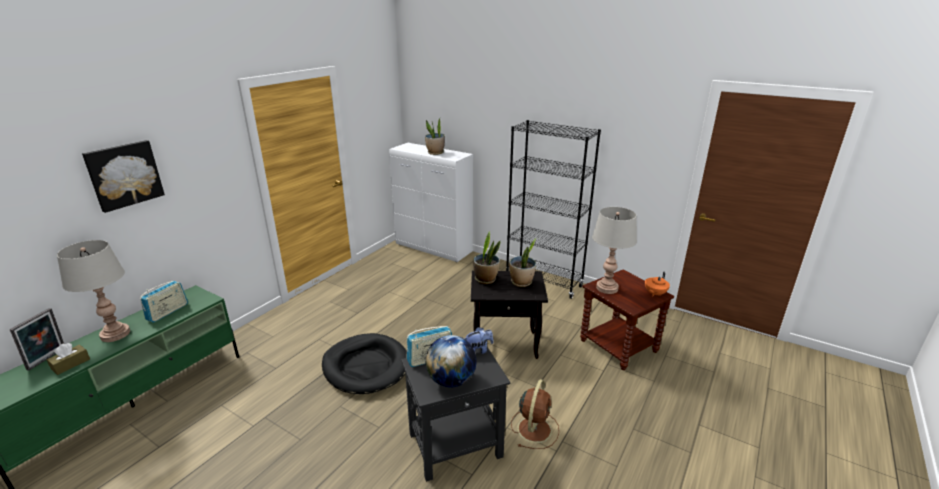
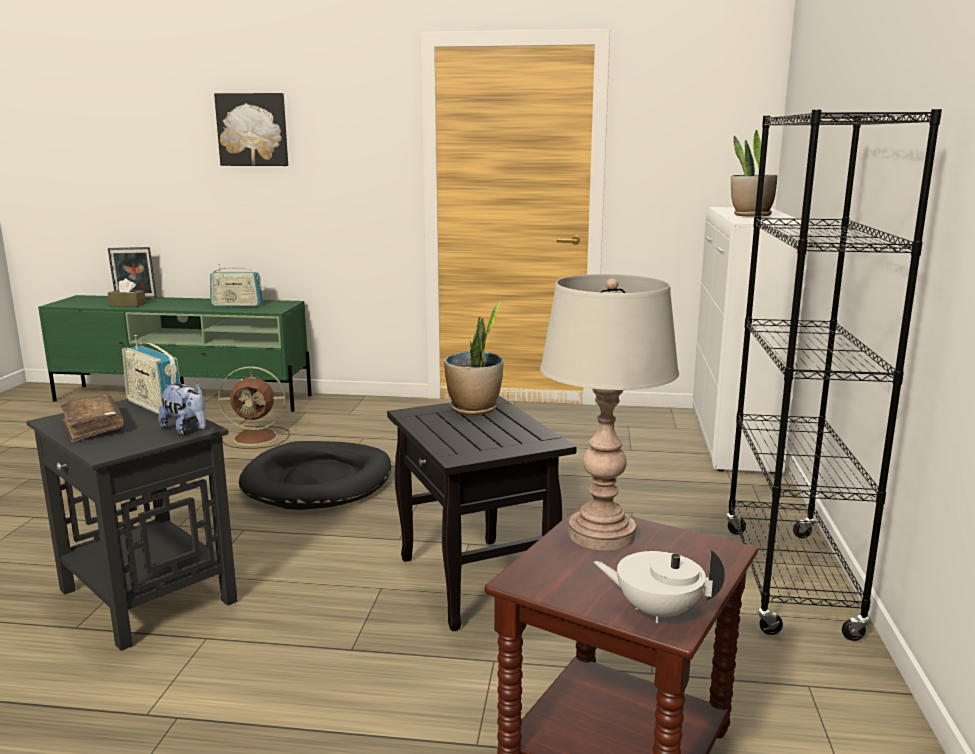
camera: 65 degrees right, 10 degrees down
grey table lamp [57,240,130,342] -> none
globe [426,335,476,387] -> brown book [59,395,124,442]
potted plant [509,238,536,287] -> none
brown fan [511,379,559,449] -> brown fan moved to [218,366,290,449]
orange teapot [645,271,670,296] -> white teapot [593,550,725,623]

